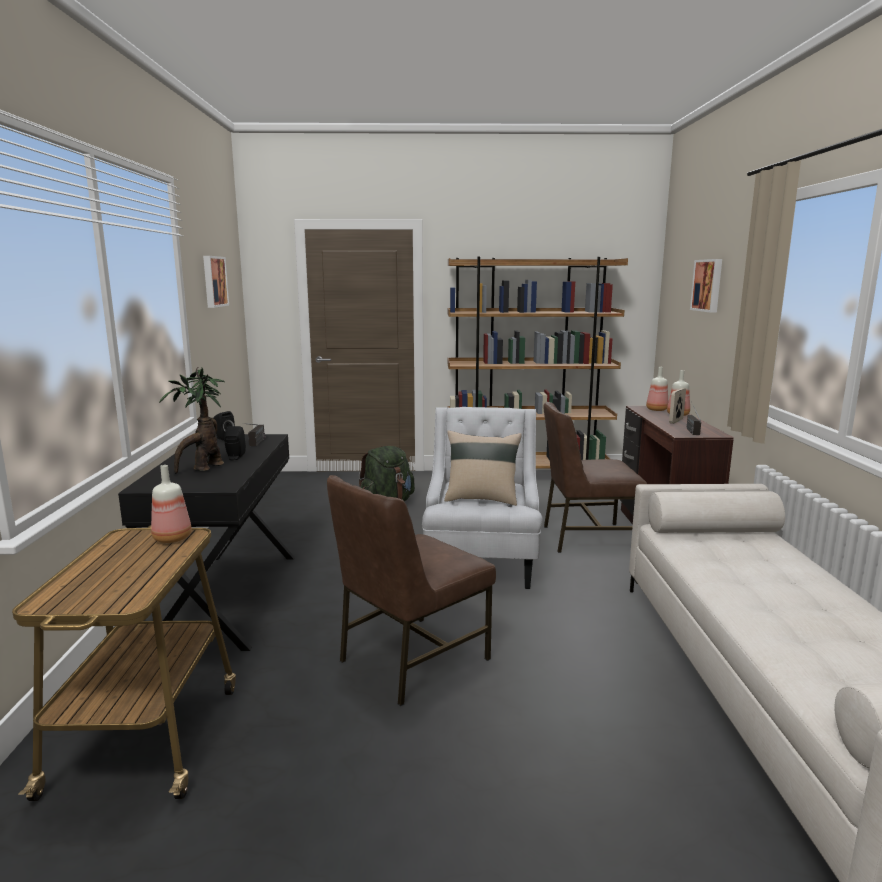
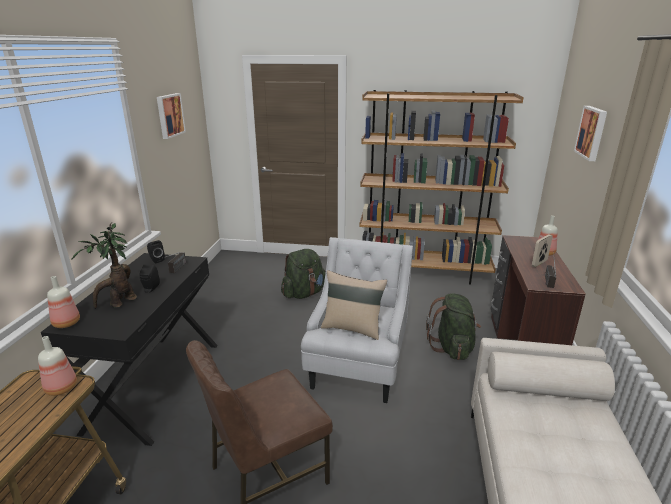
camera: 10 degrees right, 10 degrees up
brown chair [543,402,647,553] -> green backpack [426,293,481,360]
bottle [646,367,668,411] -> bottle moved to [47,276,80,328]

